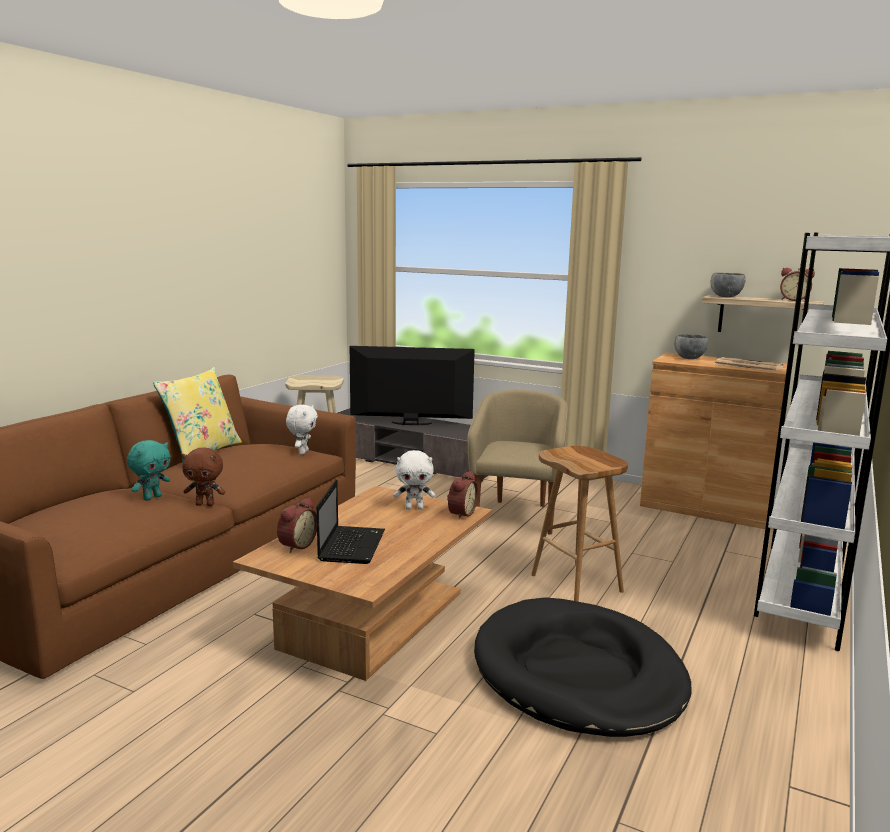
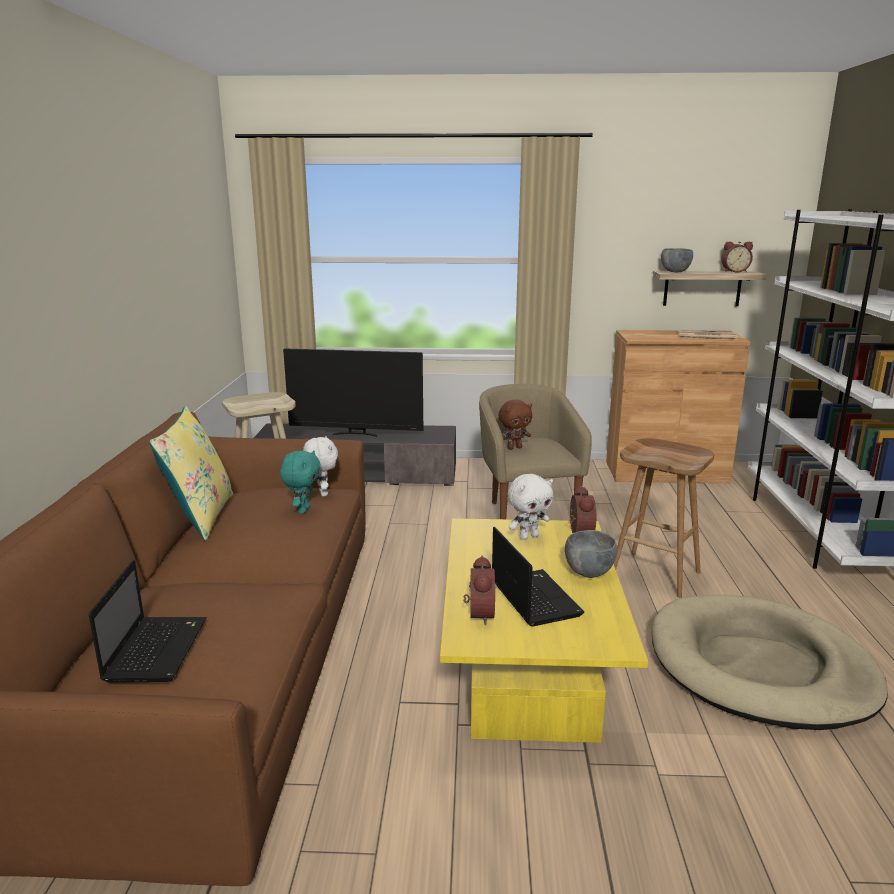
camera: 25 degrees left, 5 degrees up
turquoise plush toy [127,440,171,501] -> turquoise plush toy moved to [280,450,320,514]
brown plush toy [182,447,225,506] -> brown plush toy moved to [499,400,532,450]
brown coffee table [233,486,492,681] -> yellow coffee table [440,518,648,743]
television [350,346,475,425] -> television turned 150 degrees counterclockwise [283,348,423,437]
black dog bed [474,597,691,737] -> beige dog bed [652,595,888,730]
grey bowl [674,334,708,359] -> grey bowl moved to [565,530,617,578]
none -> laptop [89,560,207,682]

